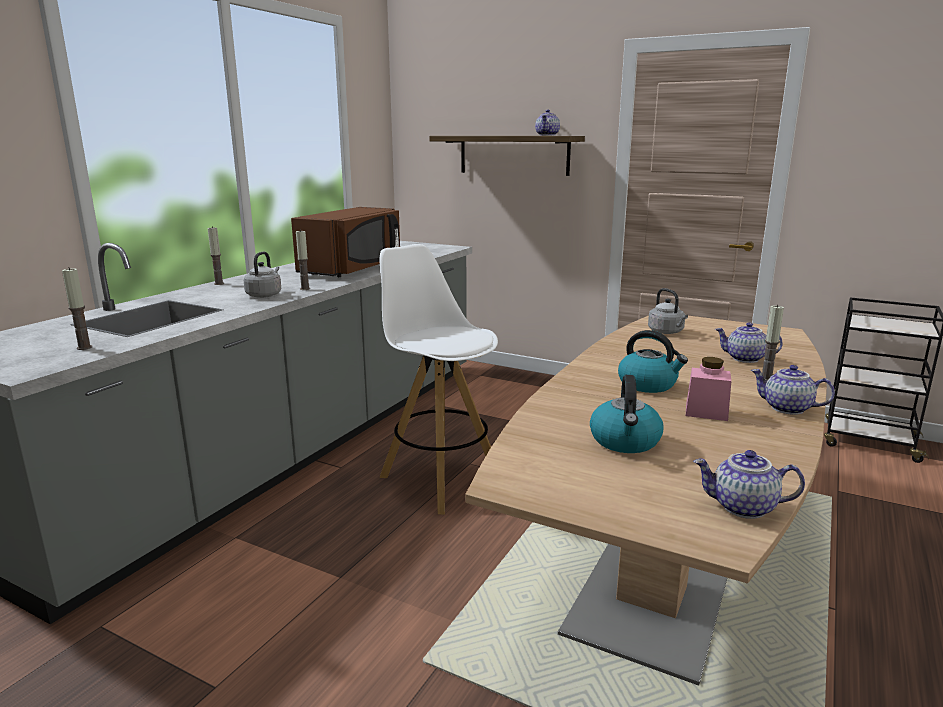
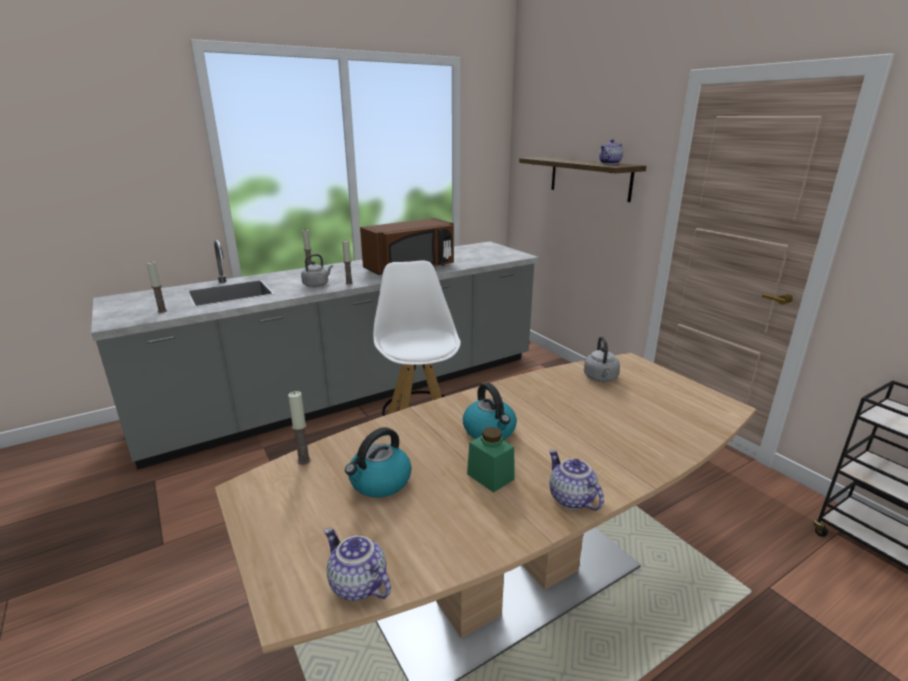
camera: 30 degrees right, 5 degrees up
pink jar [686,357,731,421] -> green jar [467,427,514,493]
teapot [715,323,783,363] -> none
candle [762,305,784,381] -> candle moved to [288,391,311,465]

